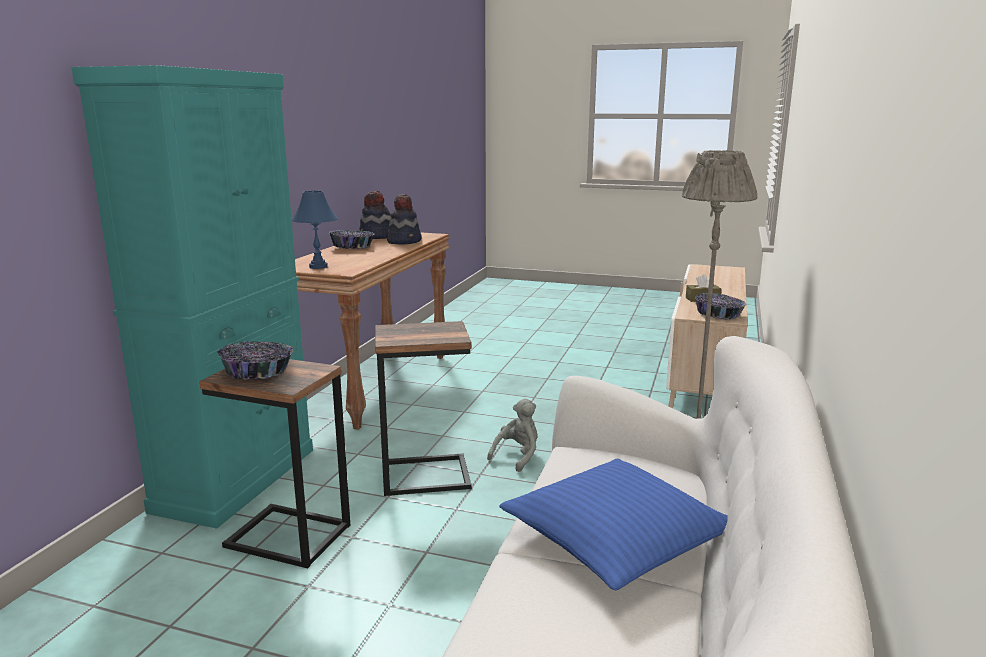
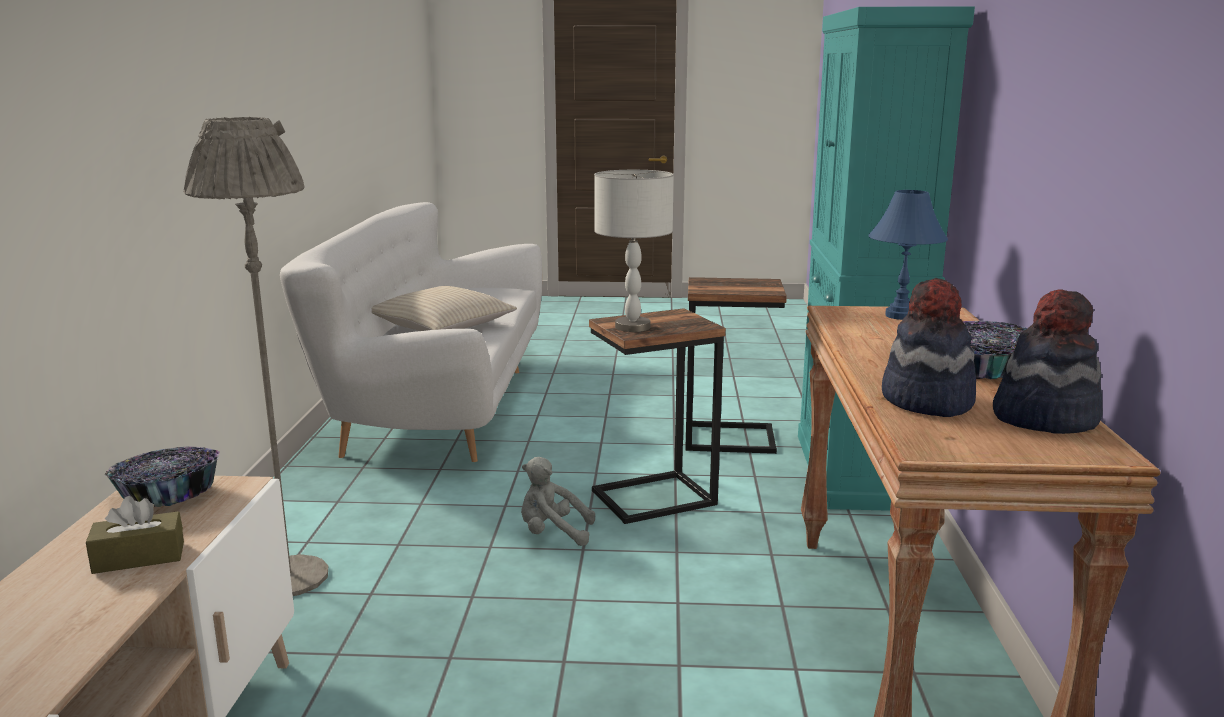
camera: 165 degrees right, 0 degrees up
bowl [217,341,293,380] -> none
grey plush toy [487,398,538,472] -> grey plush toy turned 75 degrees clockwise [521,457,595,546]
blue pillow [500,459,728,590] -> beige pillow [371,286,517,331]
none -> grey table lamp [594,170,674,332]

